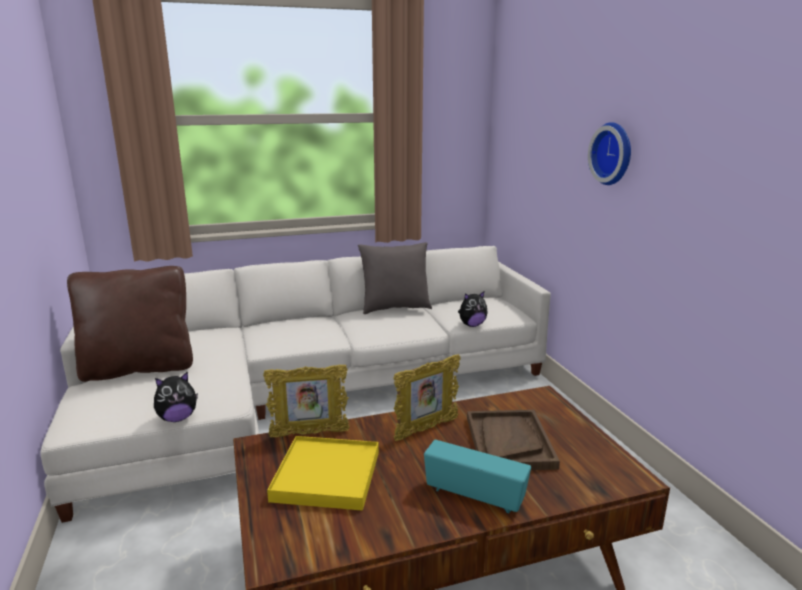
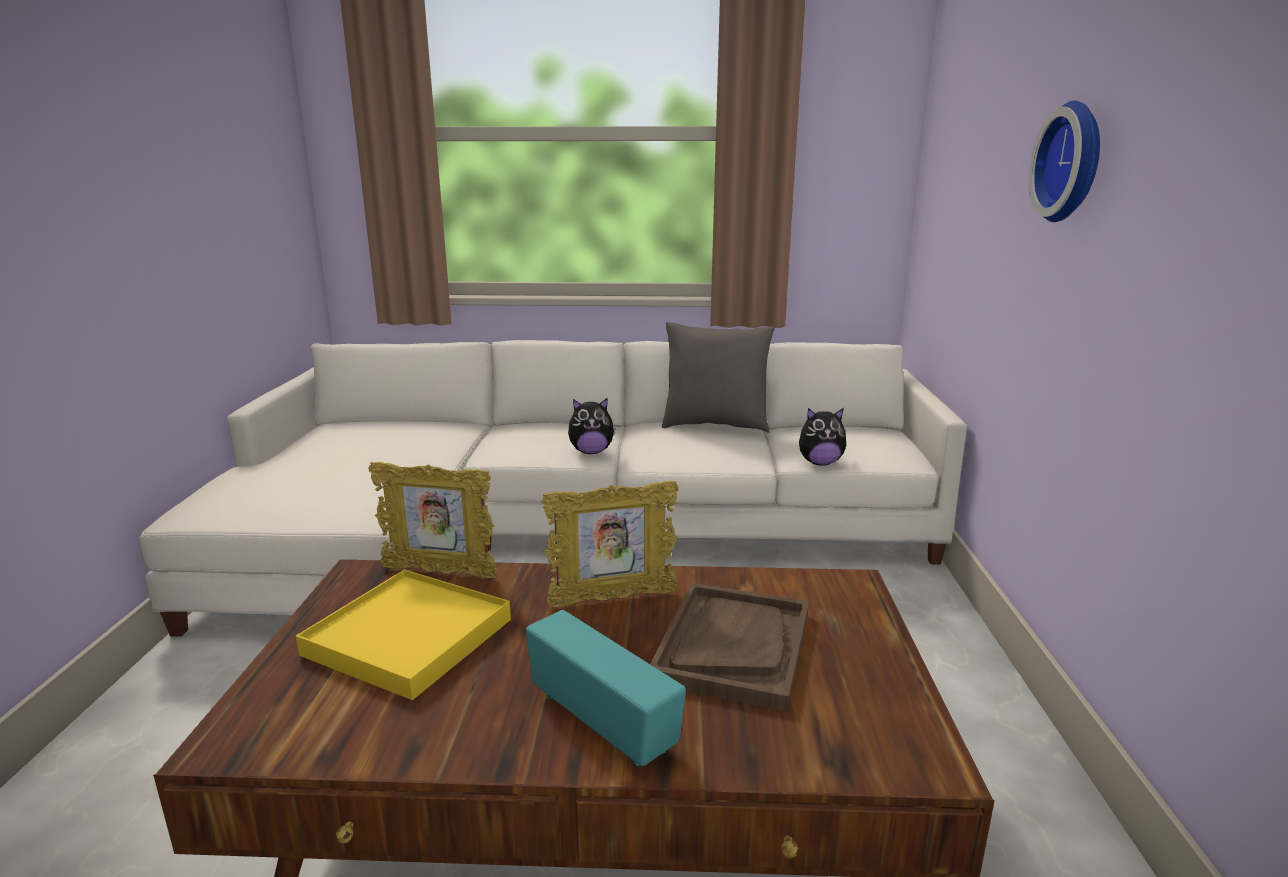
camera: 20 degrees right, 0 degrees up
brown pillow [67,266,193,382] -> none
plush toy [154,371,198,422] -> plush toy moved to [568,398,616,454]

